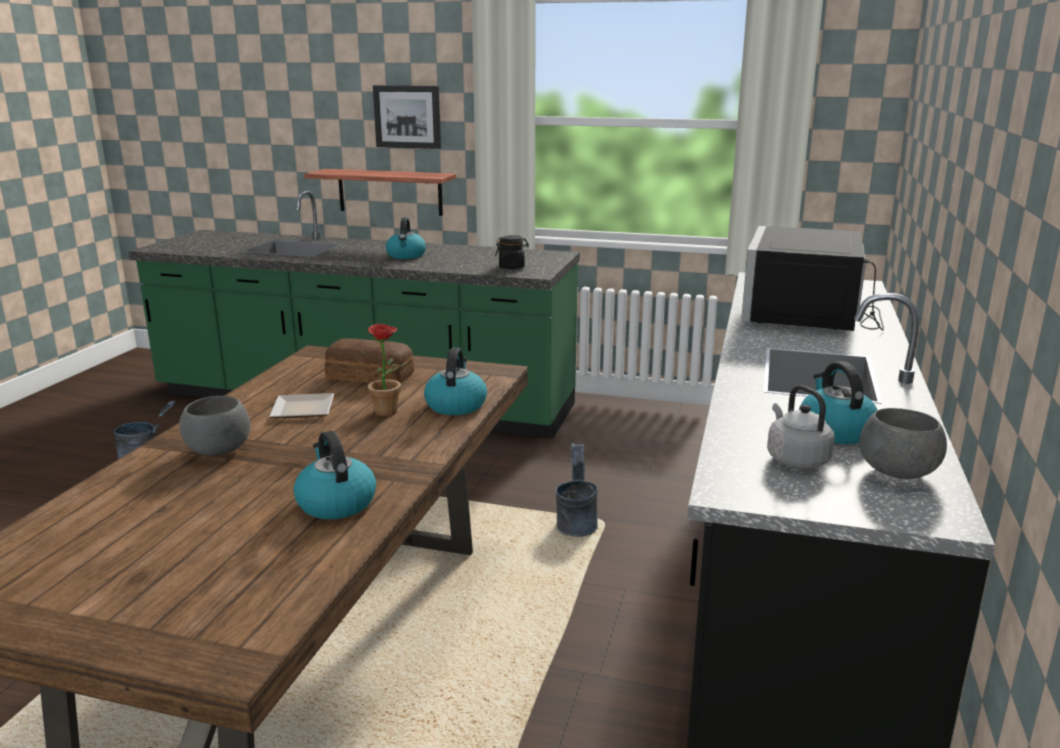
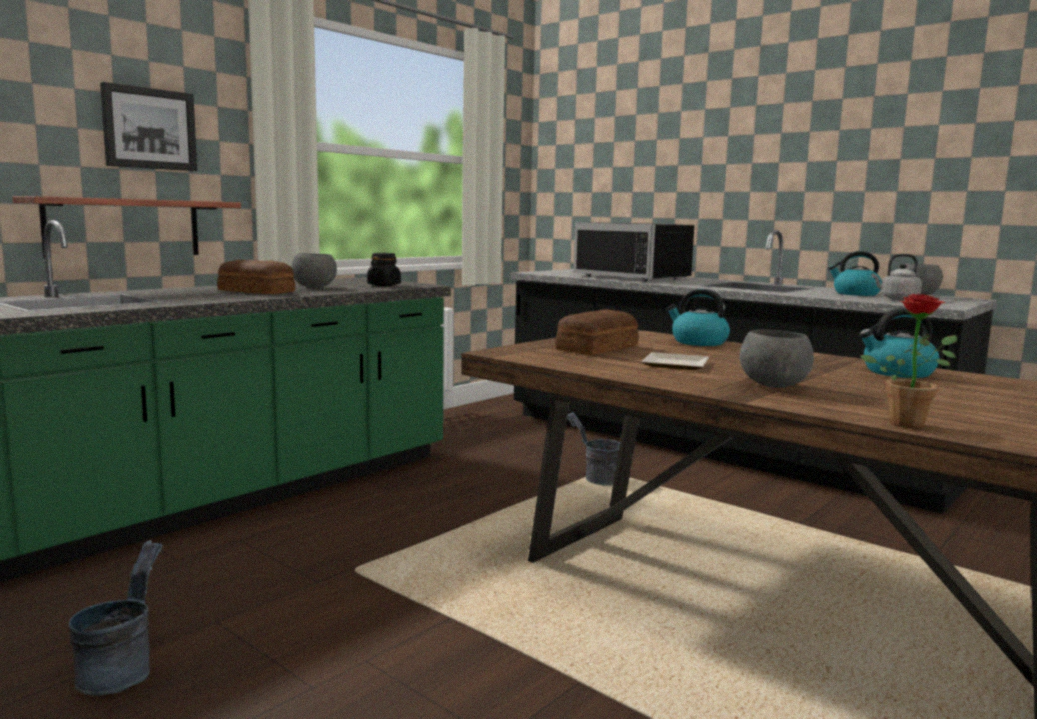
camera: 65 degrees left, 10 degrees down
potted plant [360,324,408,416] -> potted plant moved to [860,293,957,429]
kettle [386,217,426,259] -> bread [217,260,295,294]
none -> grey bowl [291,253,337,288]

